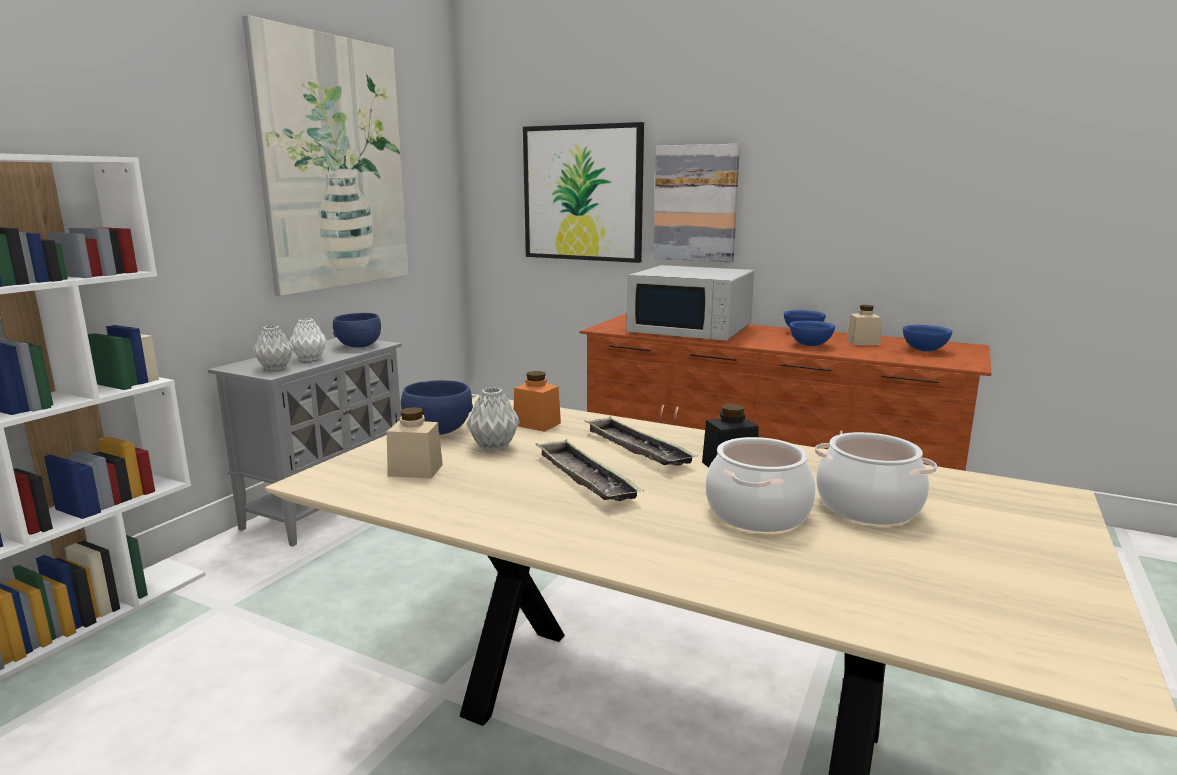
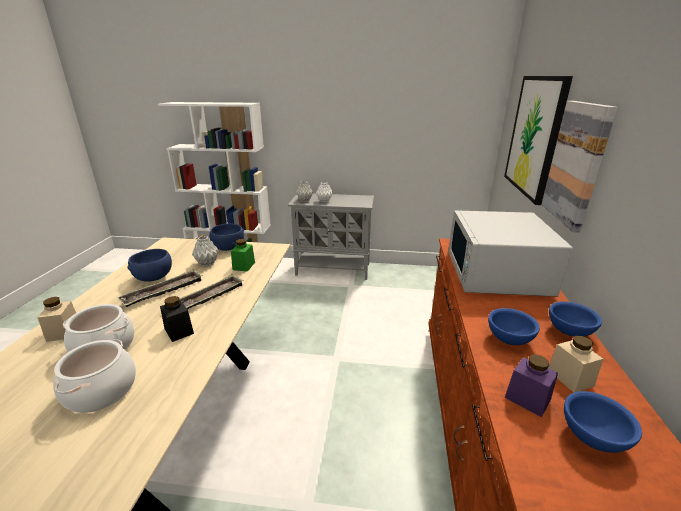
camera: 70 degrees right, 10 degrees up
picture [242,15,409,296] -> none
blue bowl [333,313,381,347] -> blue bowl moved to [128,249,172,282]
beige jar [387,407,443,478] -> beige jar moved to [38,297,76,342]
orange jar [514,371,561,432] -> green jar [231,239,255,272]
none -> purple jar [505,354,558,417]

